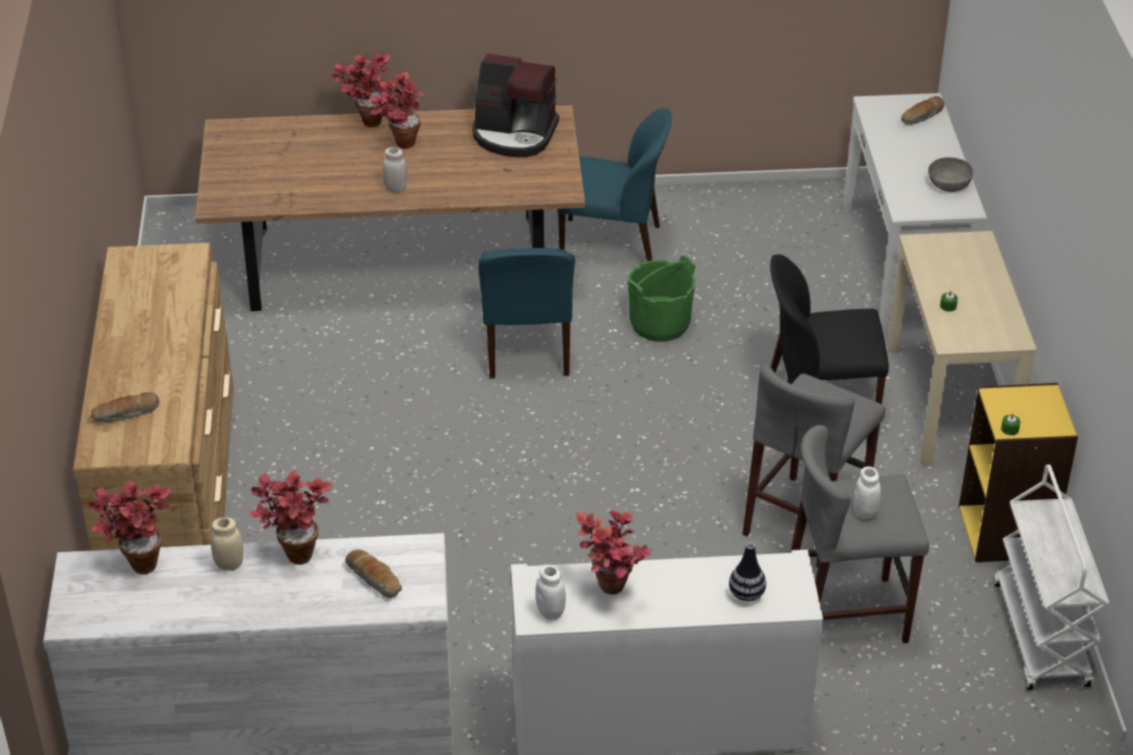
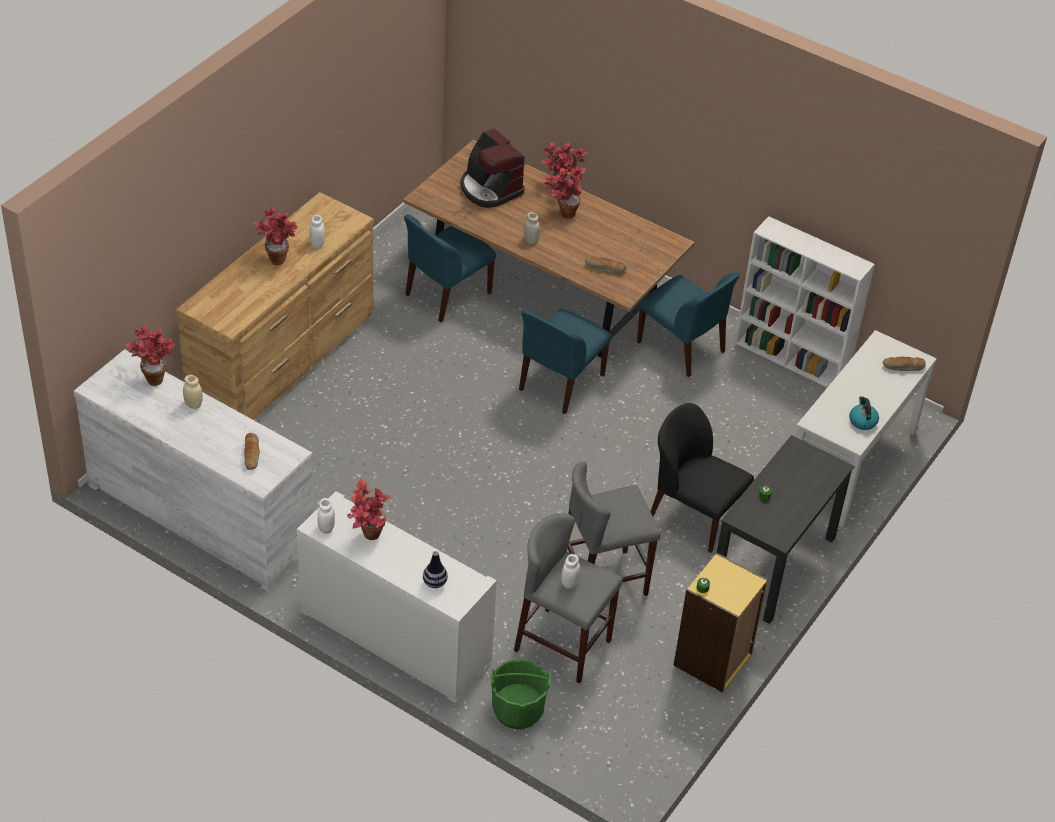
camera: 35 degrees right, 5 degrees up
bread [91,392,160,423] -> bread moved to [585,256,627,274]
potted plant [250,470,333,565] -> potted plant moved to [254,207,298,265]
coffee machine [472,54,559,157] -> coffee machine moved to [461,128,525,208]
green bucket [628,255,696,342] -> green bucket moved to [490,659,552,730]
beige desk [887,231,1037,467] -> black desk [717,435,854,624]
grey bowl [928,157,973,192] -> kettle [849,396,879,430]
white cart [994,465,1109,690] -> none
none -> white jar [310,215,325,248]
none -> blue chair [404,214,496,322]
none -> white bookcase [734,216,875,387]

